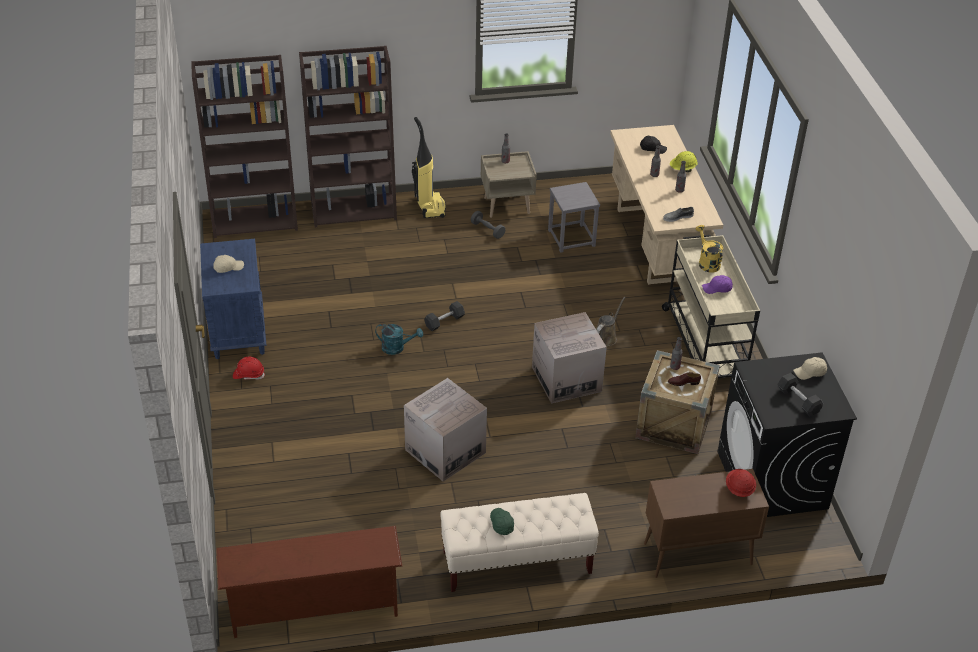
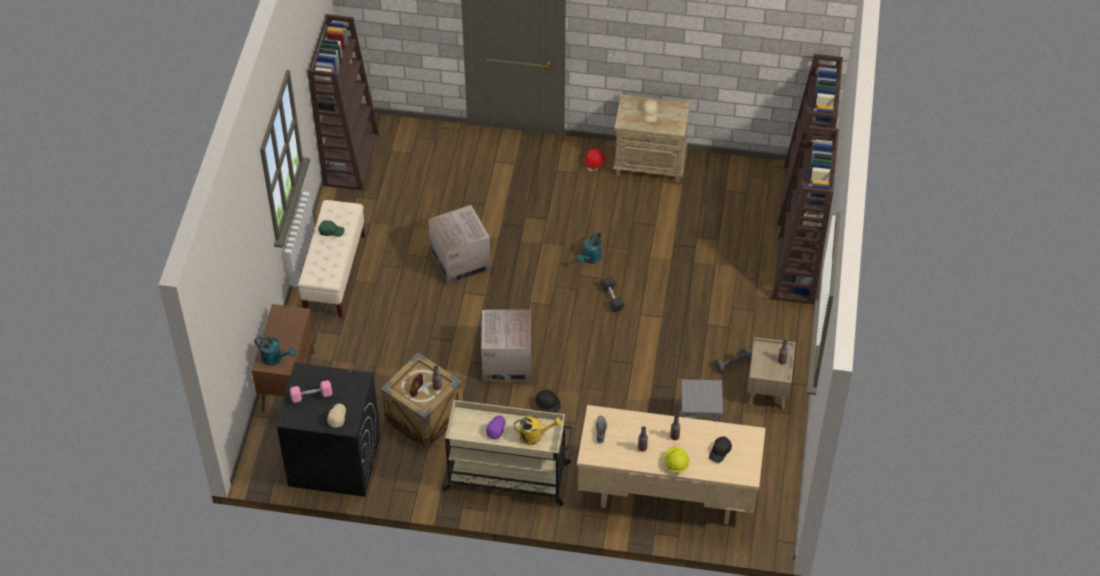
camera: 110 degrees right, 10 degrees up
blue nightstand [200,239,267,359] -> beige nightstand [613,94,690,183]
brown shoe rack [216,526,402,638] -> brown bookcase [307,14,379,191]
vacuum cleaner [412,117,446,218] -> none
brown watering can [596,297,626,347] -> black hard hat [535,390,561,413]
red hard hat [726,469,756,497] -> turquoise watering can [255,337,296,365]
black dumbbell [777,373,823,416] -> pink dumbbell [290,380,332,403]

